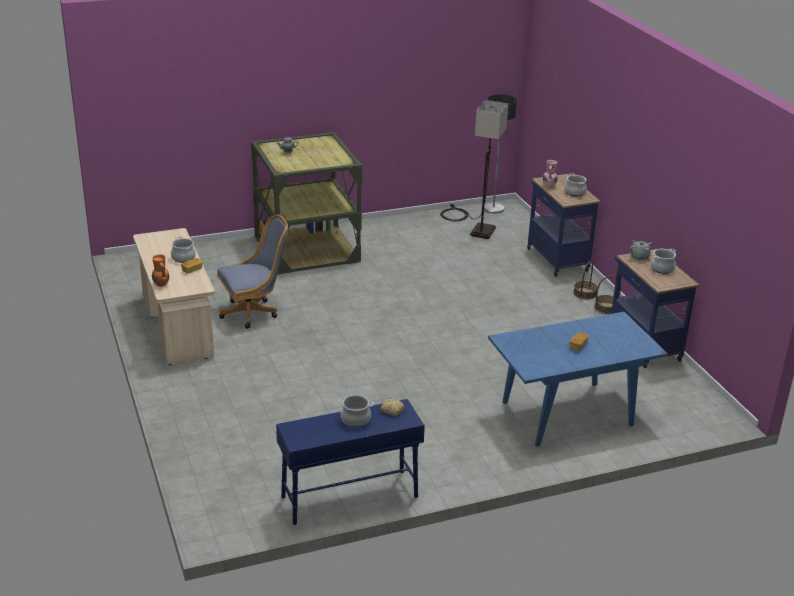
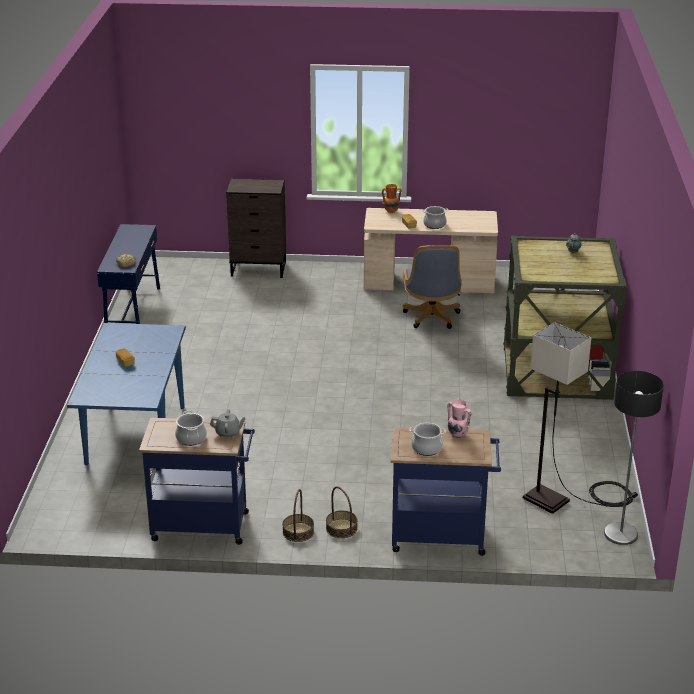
camera: 115 degrees right, 0 degrees up
cooking pot [338,395,374,427] -> none
none -> brown dresser [226,178,286,278]

